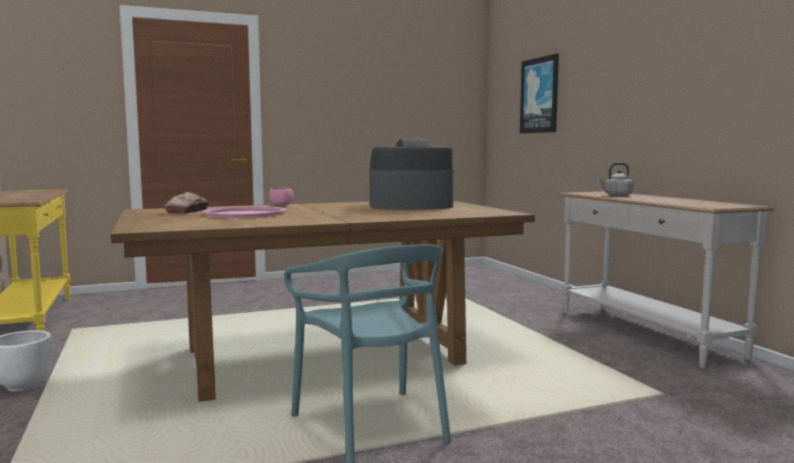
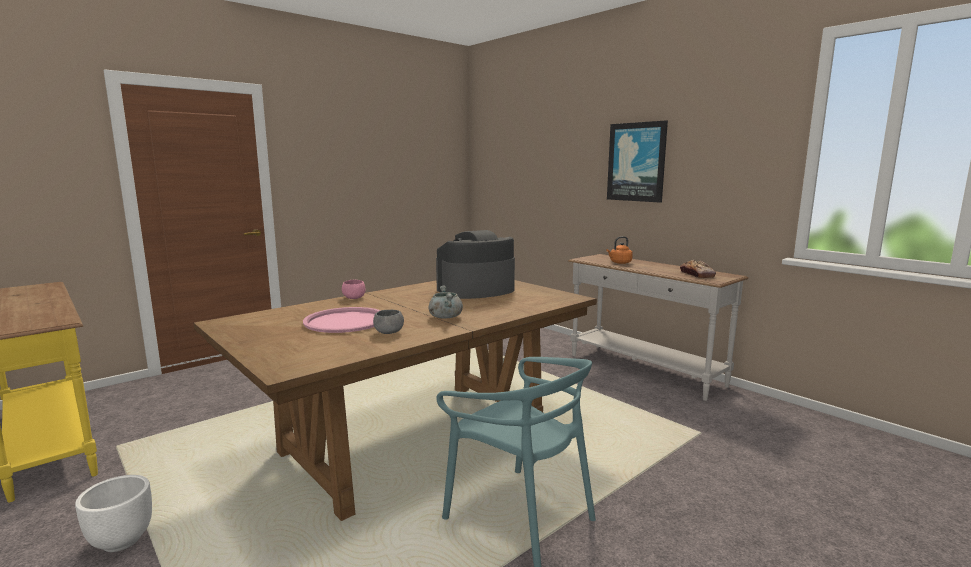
camera: 20 degrees left, 5 degrees up
bread [165,192,209,214] -> bread moved to [680,260,716,278]
picture [520,53,559,134] -> picture moved to [607,120,668,203]
grey kettle [598,163,633,196] -> orange kettle [606,236,633,264]
none -> grey bowl [373,310,404,334]
none -> grey cooking pot [428,285,463,319]

